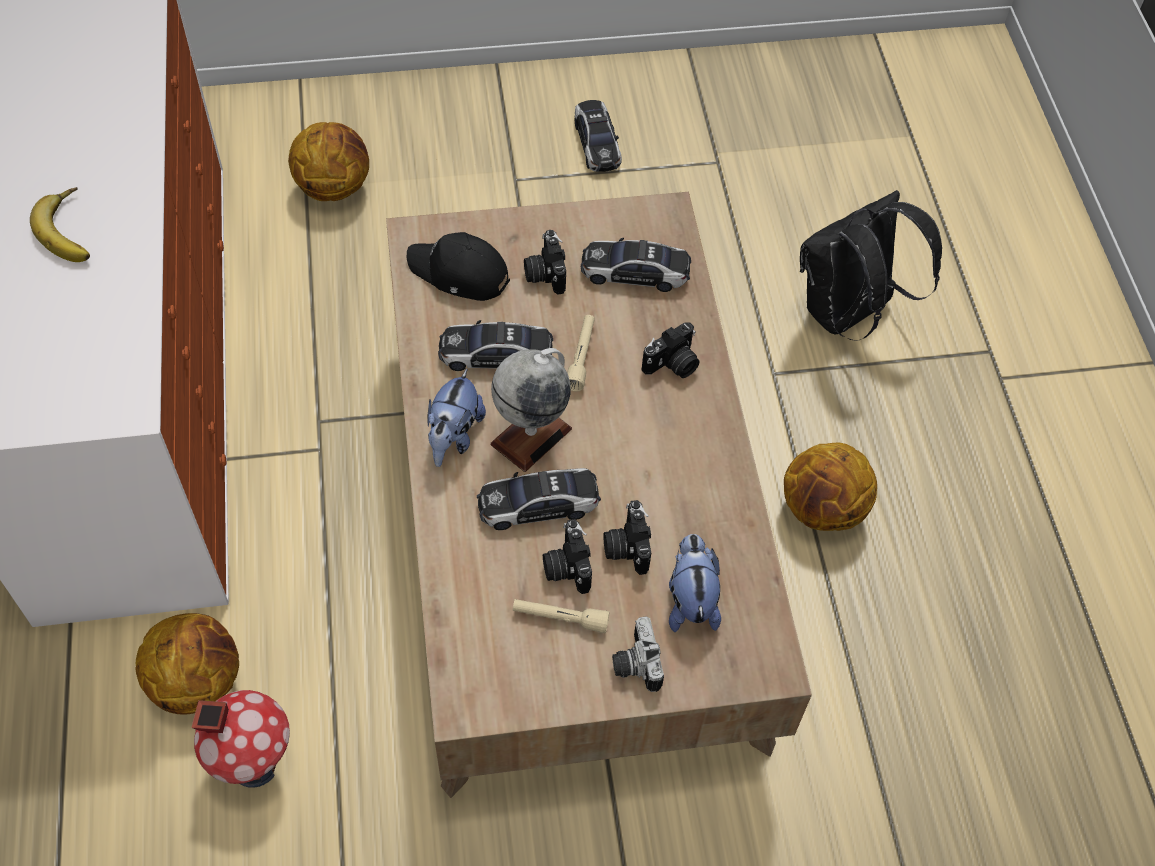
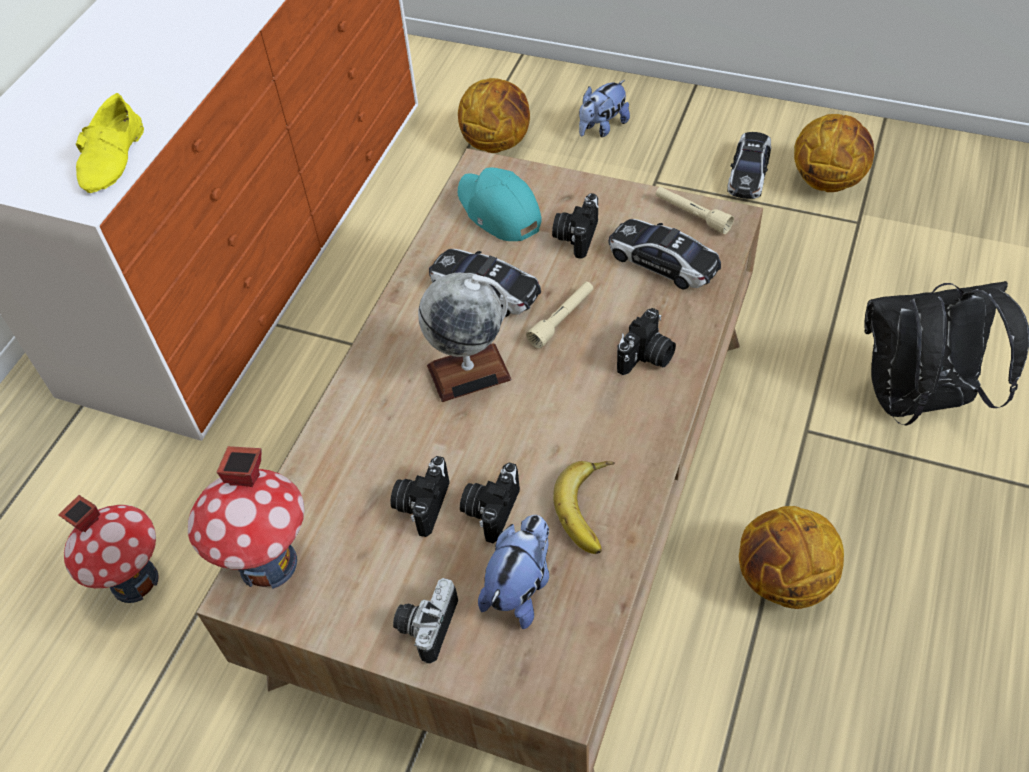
camera: 35 degrees right, 5 degrees down
banana [30,187,90,262] -> banana moved to [553,461,615,554]
basketball [135,613,239,715] -> basketball moved to [794,114,874,192]
black cap [407,232,510,301] -> turquoise cap [458,167,542,241]
plush toy [427,369,486,467] -> plush toy moved to [579,80,630,137]
toy car [477,468,601,530] -> none
beige flashlight [513,599,610,634] -> beige flashlight moved to [655,187,734,234]
camera [641,322,700,378] -> camera turned 45 degrees counterclockwise [617,308,676,375]
none -> yellow shoe [76,93,144,193]
none -> toy house [188,446,305,589]

